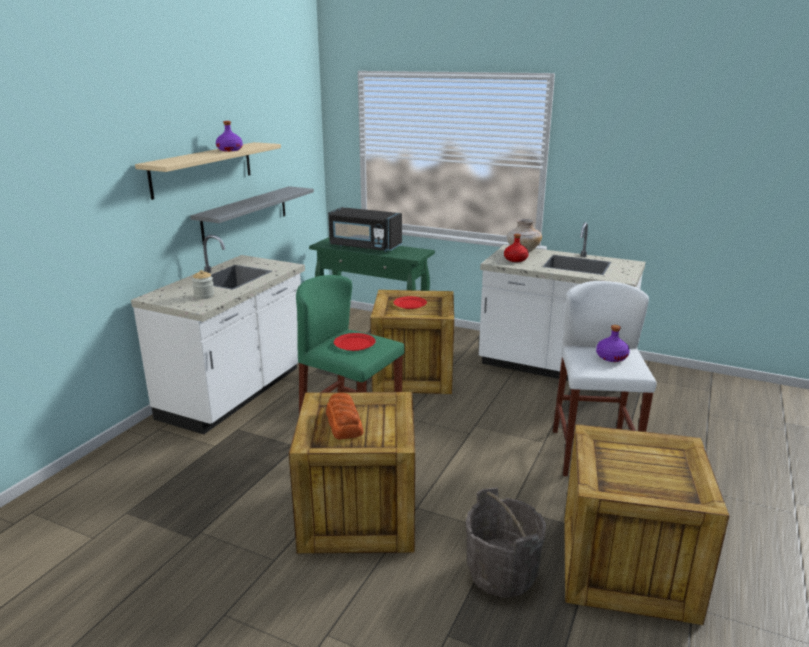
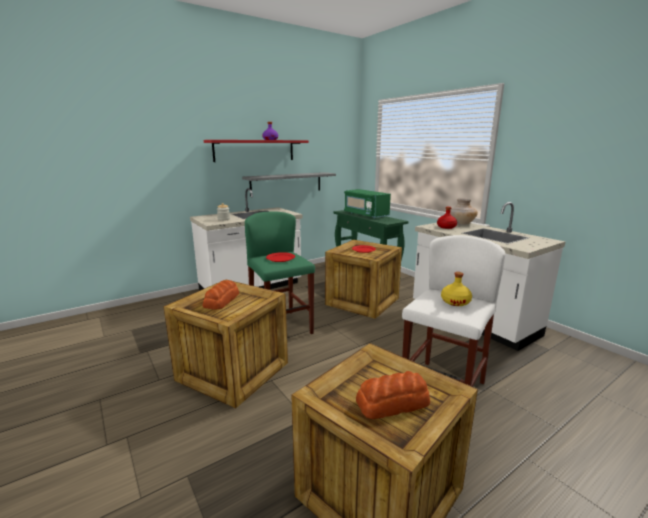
camera: 30 degrees right, 5 degrees down
beige shelf [135,142,281,200] -> red shelf [204,140,309,162]
black microwave [328,207,402,252] -> green microwave [344,189,391,218]
grey bucket [466,488,546,598] -> none
purple bottle [596,325,630,362] -> yellow bottle [441,272,472,306]
none -> bread [356,371,430,419]

